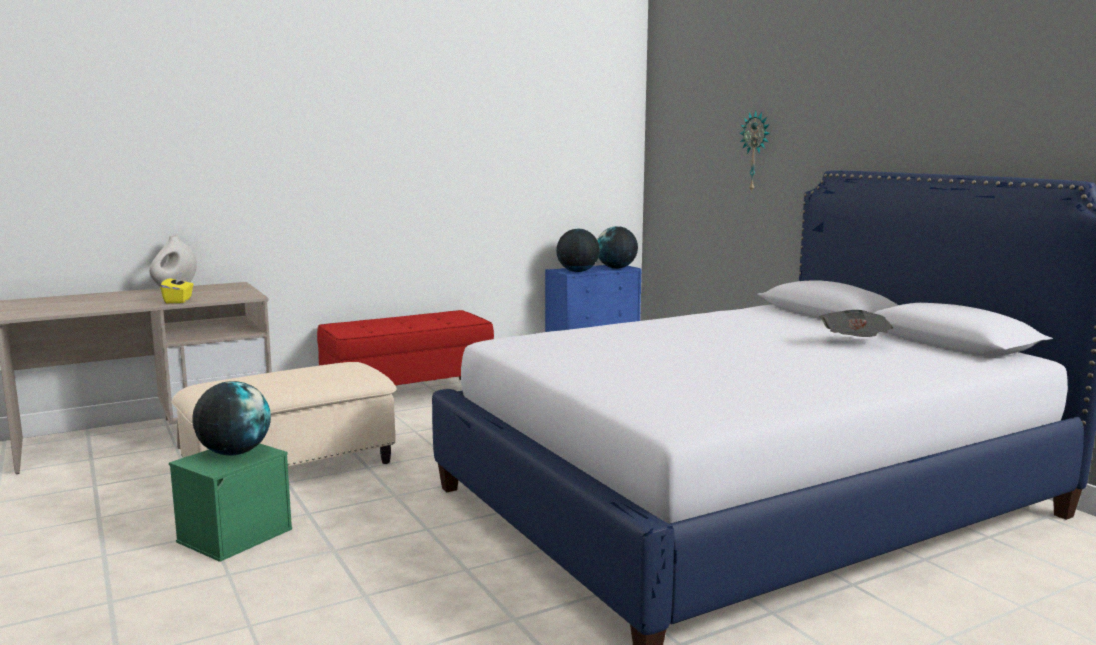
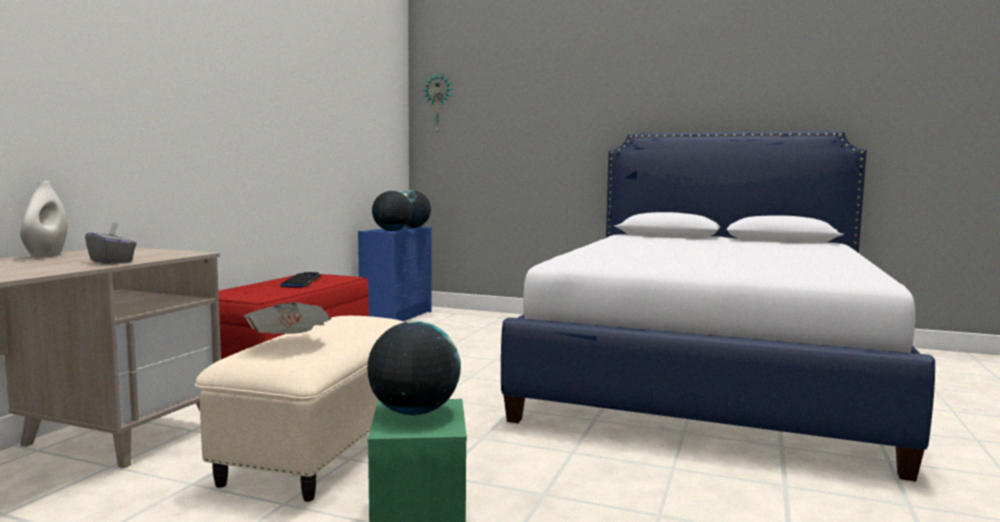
camera: 40 degrees left, 5 degrees down
yellow tissue box [160,272,194,303] -> grey tissue box [85,222,137,264]
wall clock [739,111,770,192] -> wall clock moved to [423,73,453,134]
newspaper [819,310,893,337] -> newspaper moved to [243,302,331,334]
none -> keyboard [280,272,322,287]

